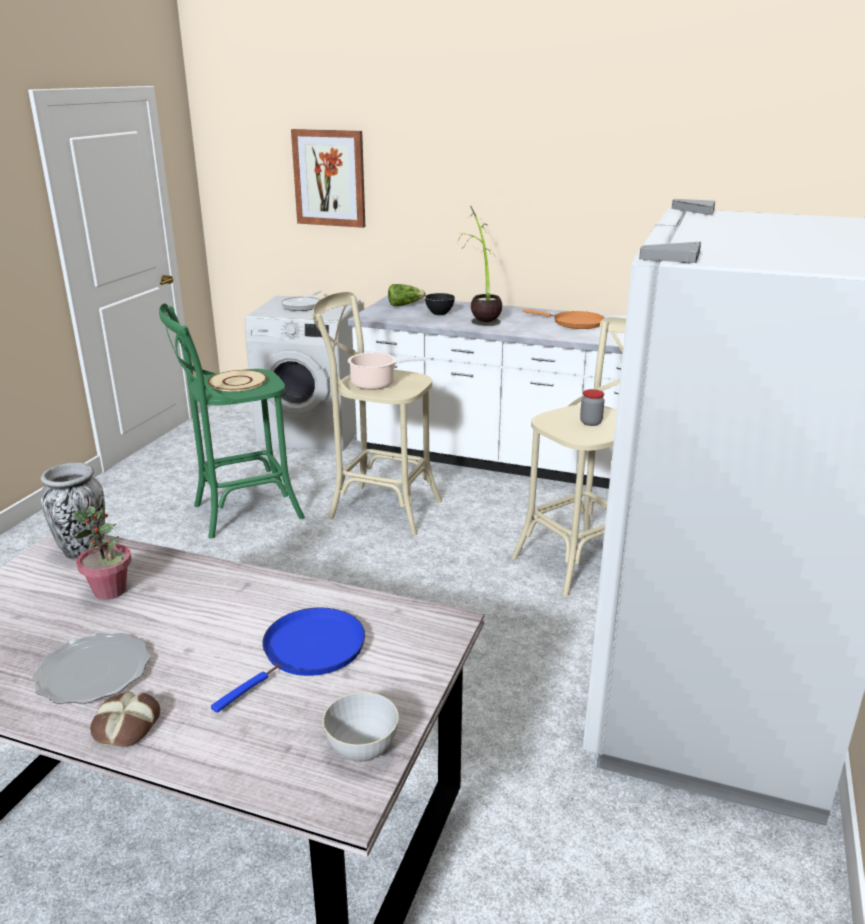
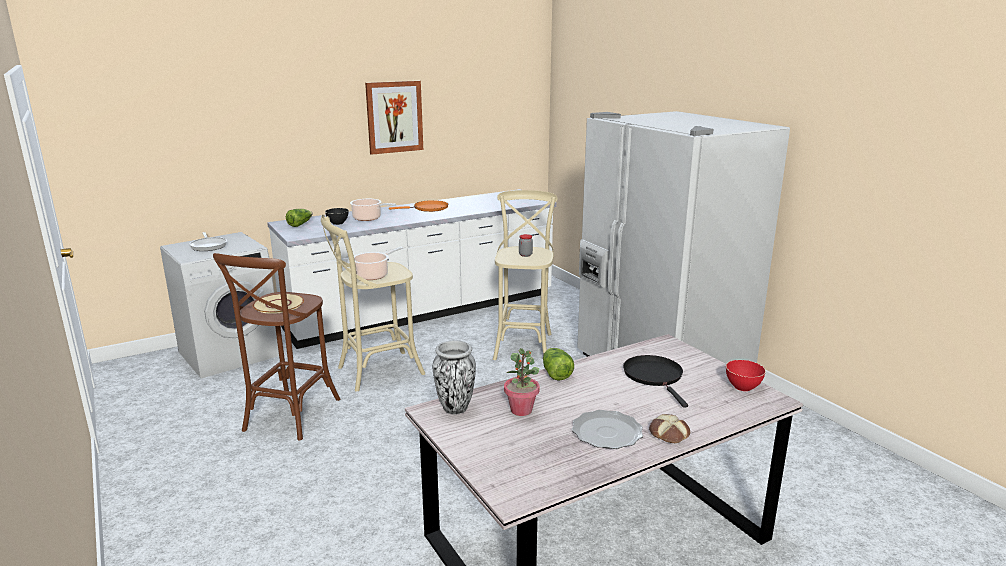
camera: 50 degrees left, 5 degrees down
green stool [159,304,305,539] -> brown stool [213,253,341,440]
blue frying pan [211,607,365,713] -> black frying pan [623,355,688,408]
picture [291,129,365,228] -> picture moved to [365,81,423,155]
grey bowl [323,692,399,762] -> red bowl [726,360,766,391]
potted plant [457,206,502,326] -> cooking pot [350,199,396,221]
none -> lettuce [543,348,574,381]

